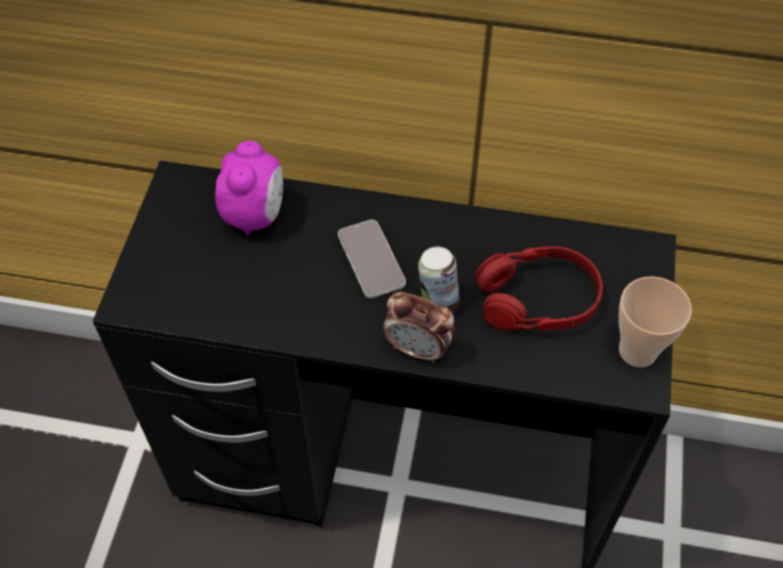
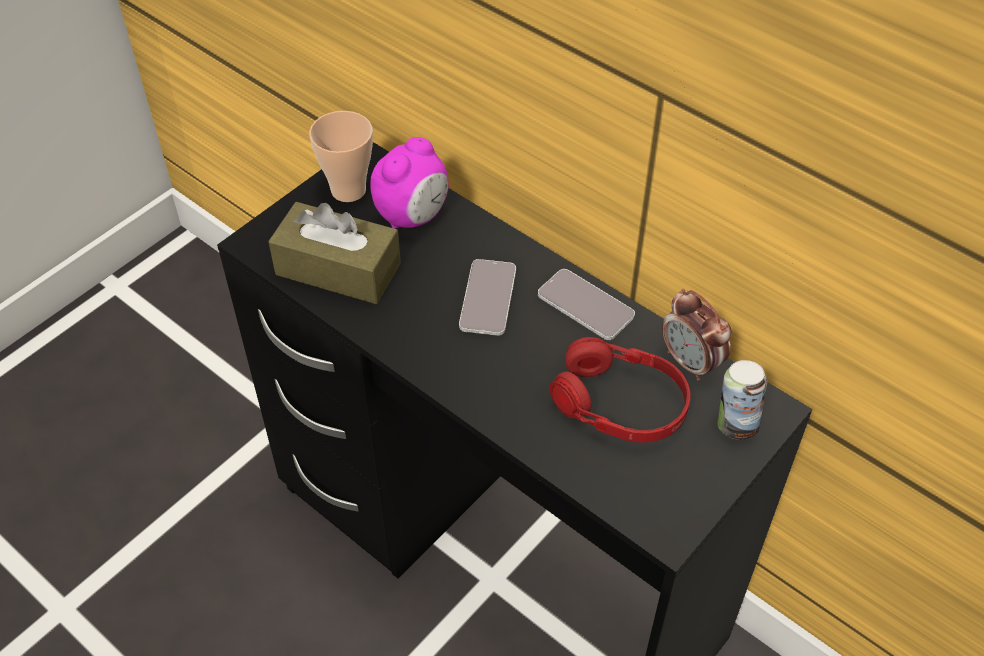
camera: 30 degrees right, 5 degrees down
alarm clock [383,292,454,363] -> alarm clock moved to [662,289,731,381]
can [418,247,460,313] -> can moved to [717,360,767,440]
cup [619,276,692,368] -> cup moved to [309,111,373,202]
none -> brown tissue box [268,202,401,304]
none -> phone [538,269,635,340]

